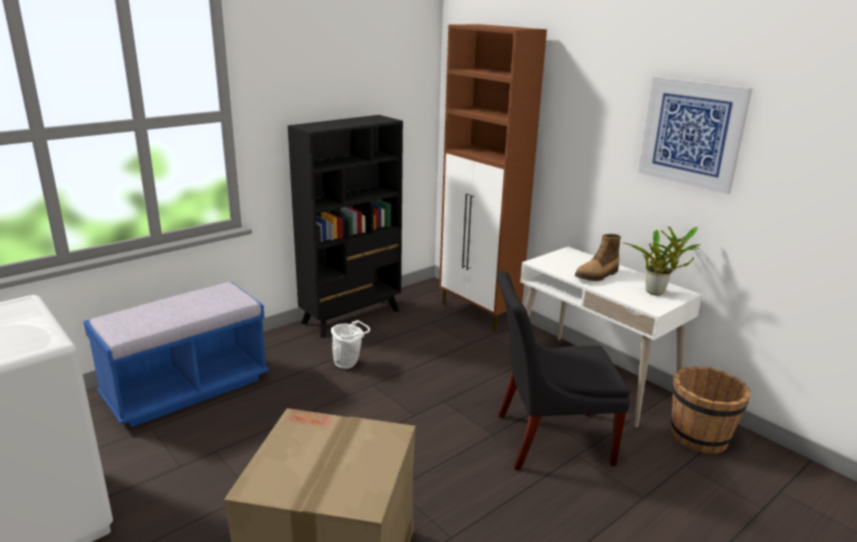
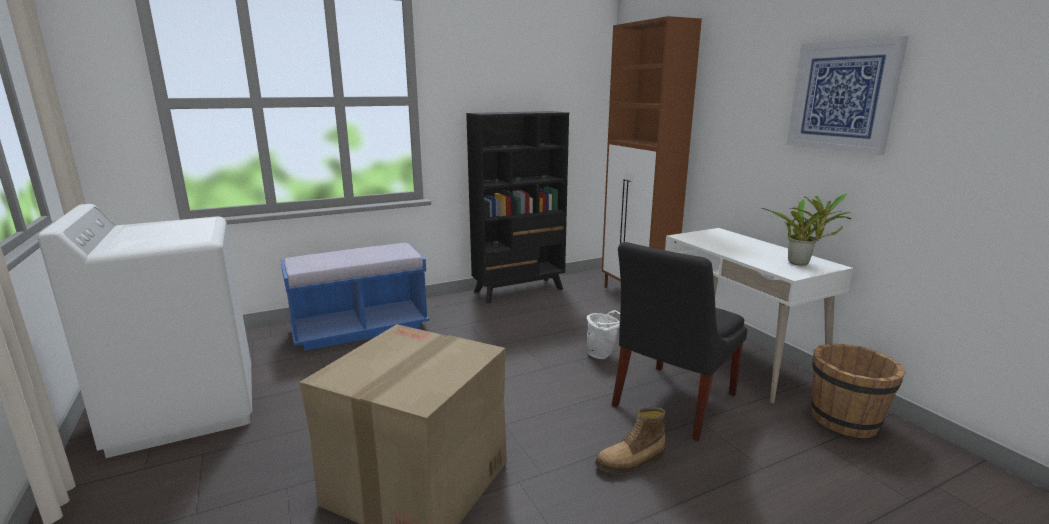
camera: 15 degrees right, 5 degrees down
white bucket [331,320,370,369] -> white bucket moved to [587,310,620,359]
black chair [497,271,630,470] -> black chair turned 60 degrees counterclockwise [612,242,747,441]
boot [575,234,621,281] -> boot moved to [595,407,666,474]

